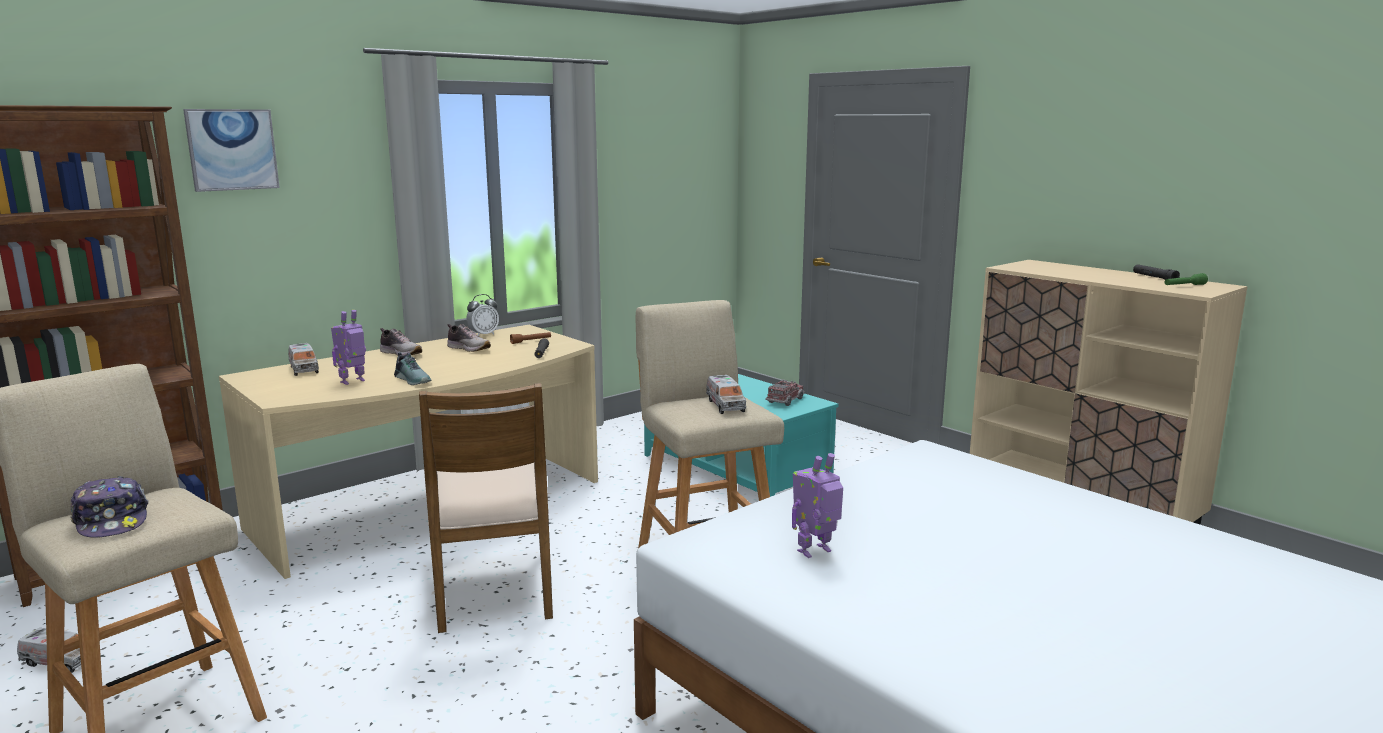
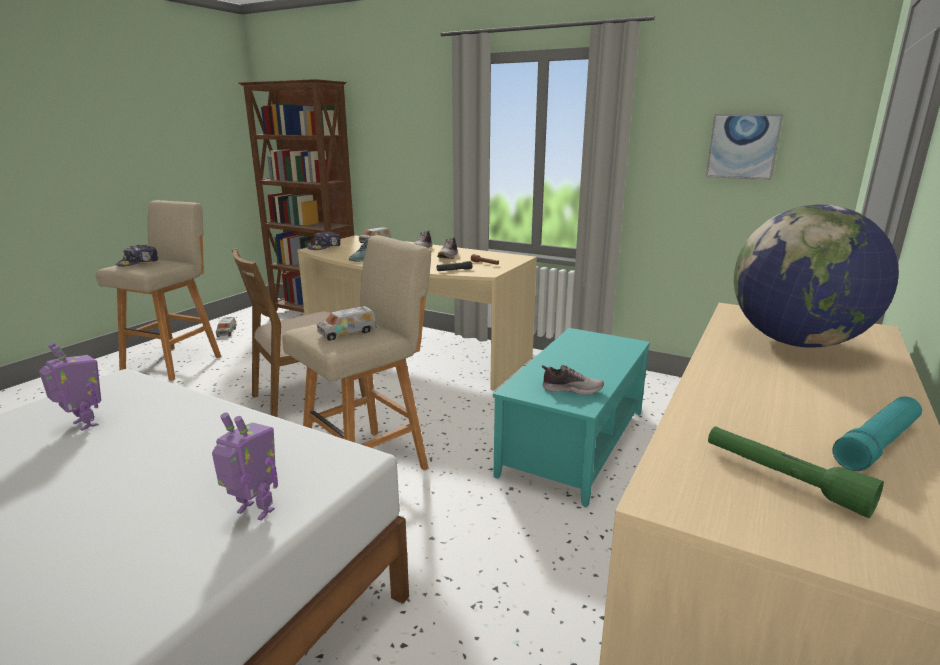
camera: 70 degrees right, 5 degrees up
picture [183,109,280,192] -> picture moved to [706,114,783,180]
toy robot [331,310,366,385] -> toy robot moved to [212,413,278,520]
alarm clock [466,294,499,336] -> none
toy truck [765,379,805,406] -> shoe [542,365,604,395]
black flashlight [1133,264,1180,280] -> turquoise flashlight [832,396,922,471]
none -> cap [308,231,341,250]
none -> globe [733,204,899,347]

